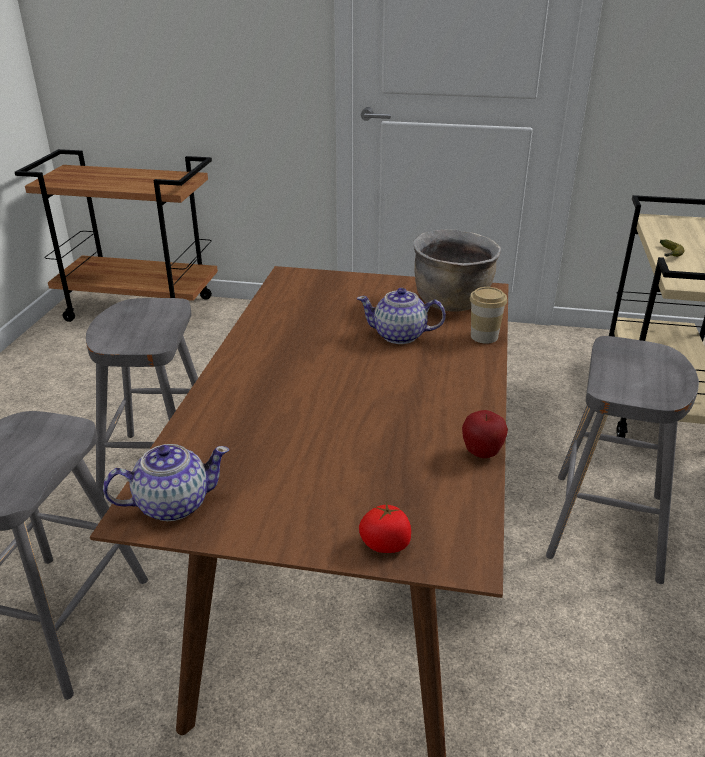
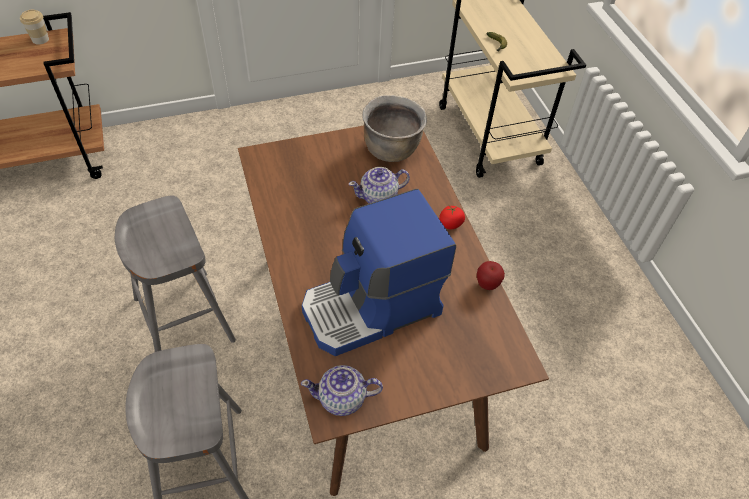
camera: 30 degrees left, 20 degrees up
teapot [103,444,229,521] -> teapot turned 135 degrees counterclockwise [301,365,383,416]
tomato [359,502,411,553] -> tomato moved to [439,206,465,229]
cup [470,287,507,343] -> cup moved to [20,10,49,45]
grey stool [546,336,699,584] -> none
none -> coffee machine [302,189,456,356]

